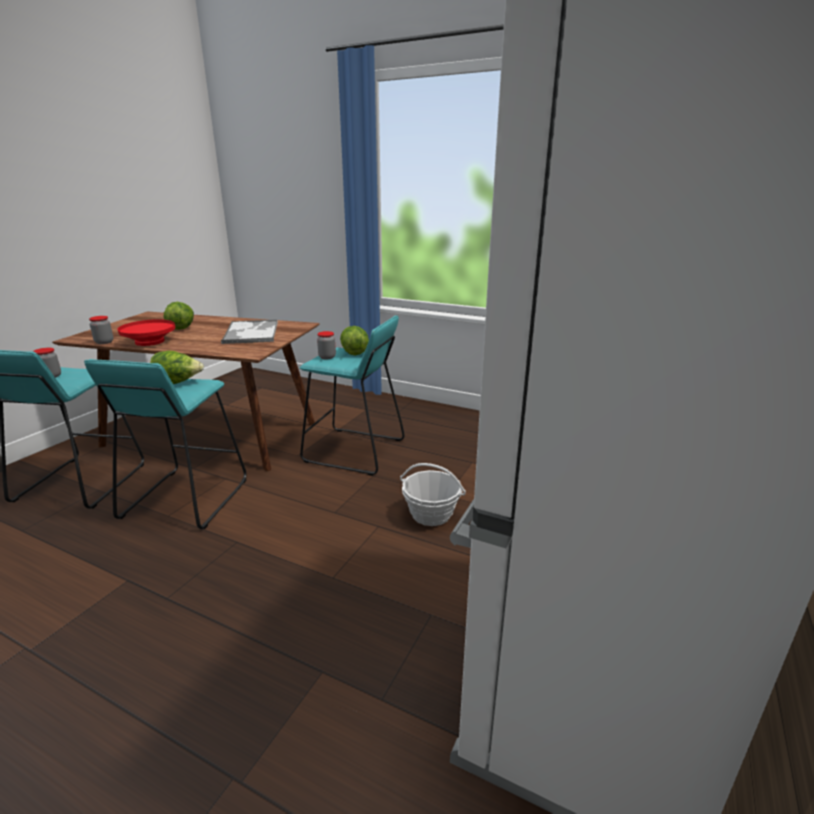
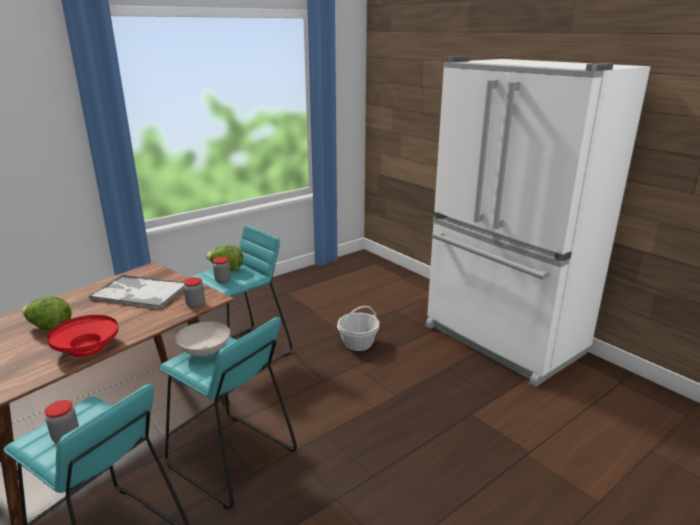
camera: 65 degrees left, 0 degrees up
jar [89,316,113,344] -> jar moved to [184,277,205,308]
lettuce [150,351,204,384] -> white bowl [175,321,230,356]

